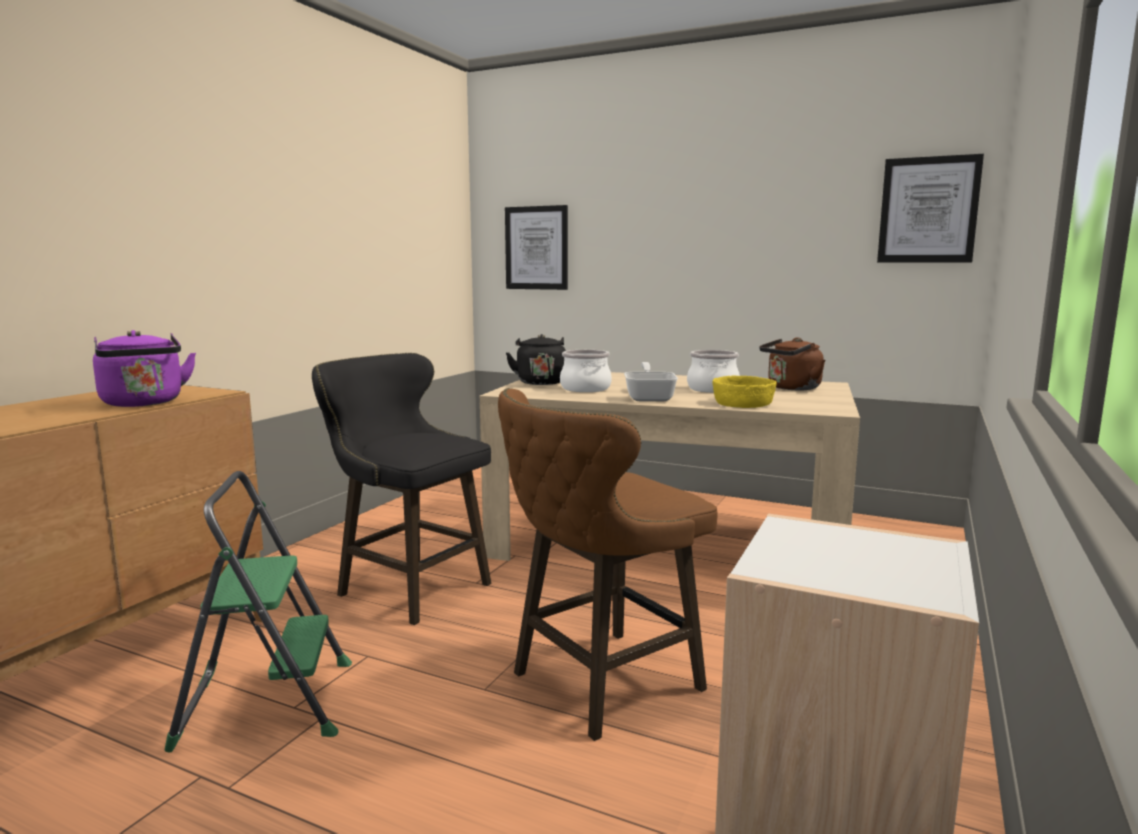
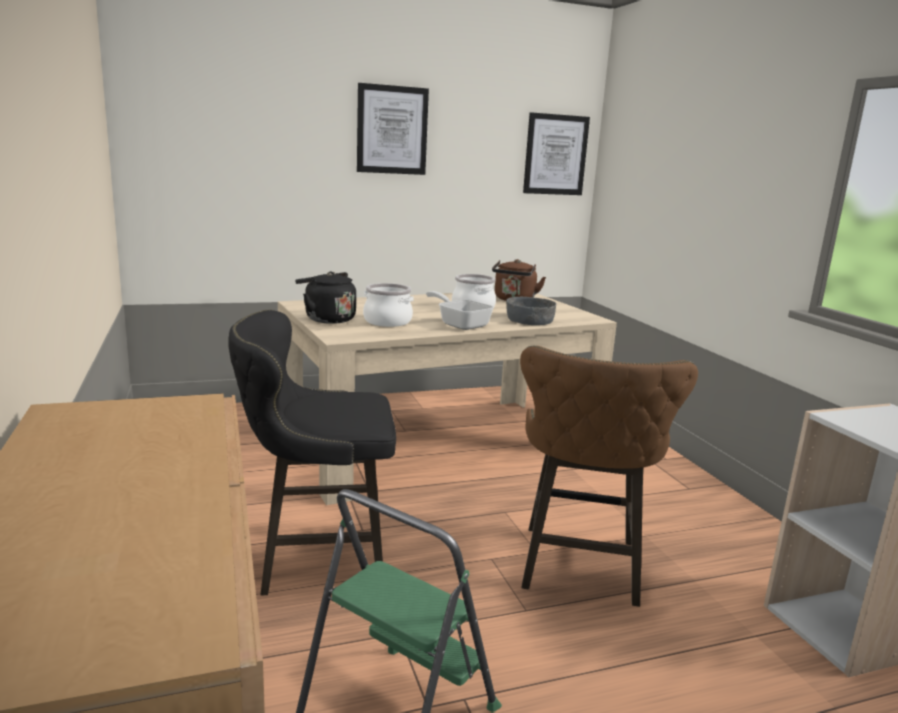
camera: 45 degrees left, 5 degrees up
purple kettle [93,330,196,407] -> none
picture [505,205,568,290] -> picture moved to [357,83,429,175]
yellow bowl [713,376,777,408] -> grey bowl [506,297,556,325]

